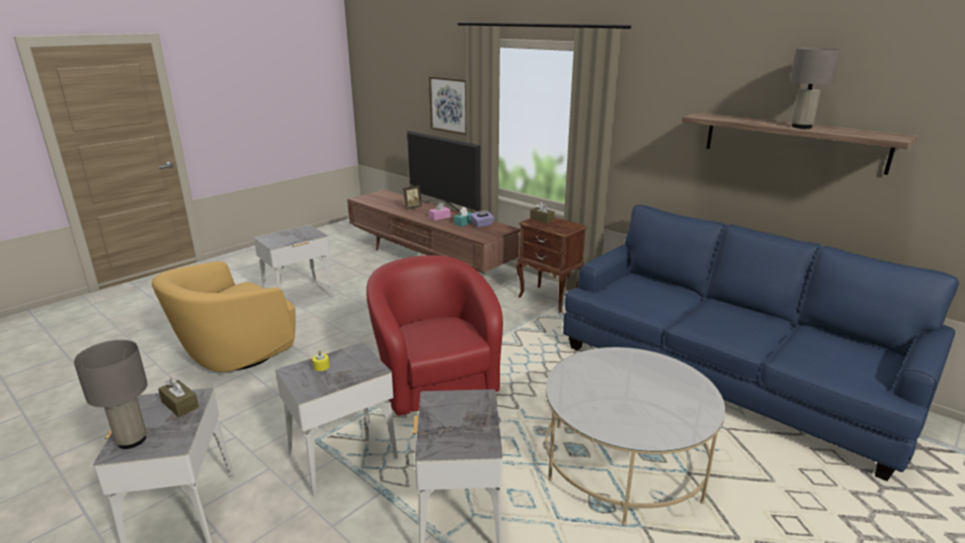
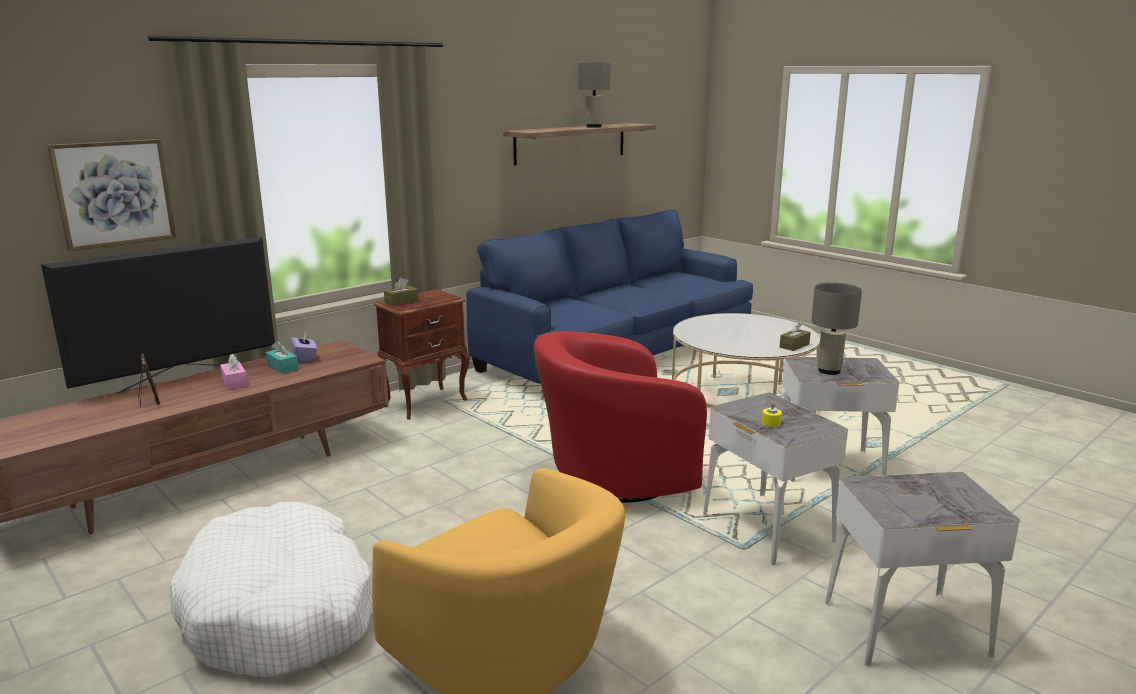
camera: 85 degrees left, 5 degrees down
grey table lamp [74,340,148,449] -> grey table lamp moved to [812,283,862,375]
brown tissue box [158,378,199,417] -> brown tissue box moved to [780,321,811,351]
side table [254,225,335,298] -> white dog bed [170,502,373,677]

